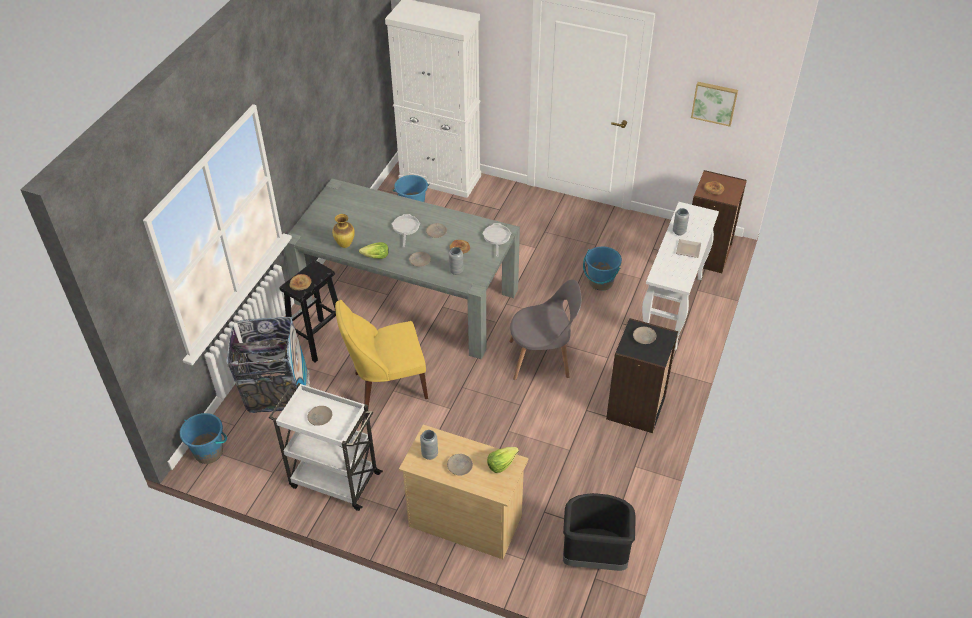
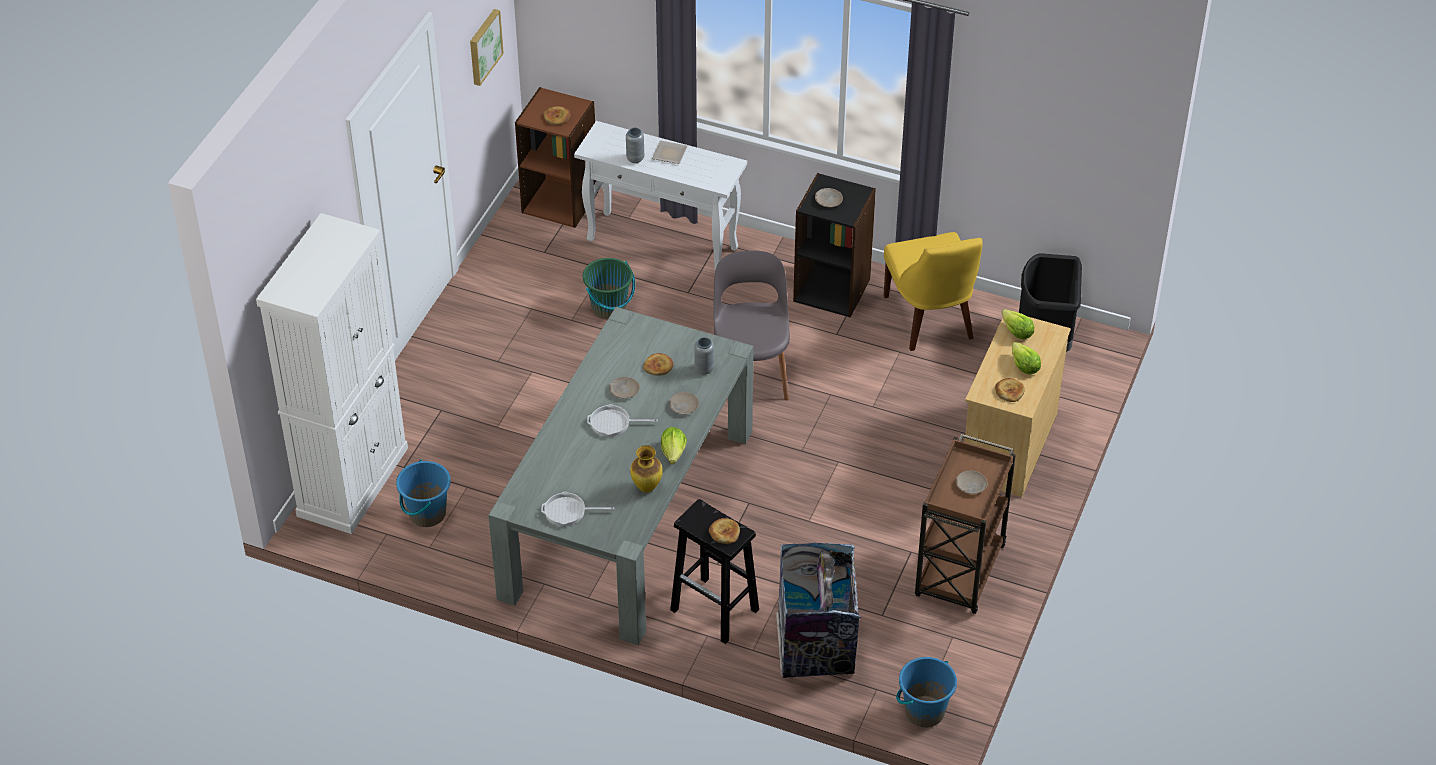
camera: 90 degrees left, 0 degrees up
white cart [269,383,383,511] -> brown cart [915,434,1016,614]
yellow chair [335,300,428,408] -> yellow chair moved to [884,232,983,351]
grey vase [420,430,438,460] -> bread [995,378,1024,402]
beige plate [447,454,473,475] -> lettuce [1012,342,1041,375]
frying pan [482,223,512,257] -> frying pan moved to [541,491,614,526]
blue bucket [583,247,622,291] -> green bucket [583,258,635,319]

